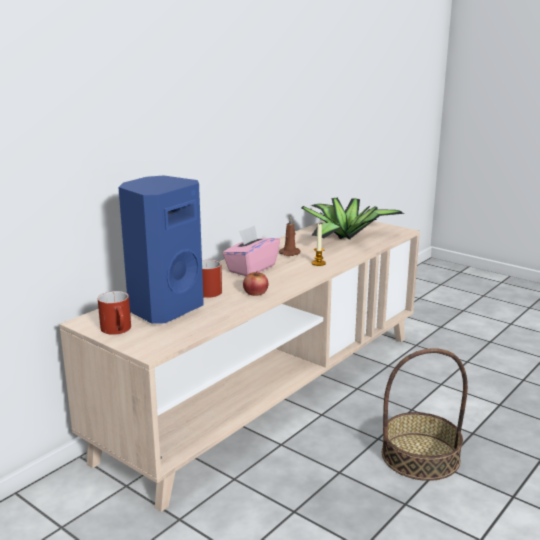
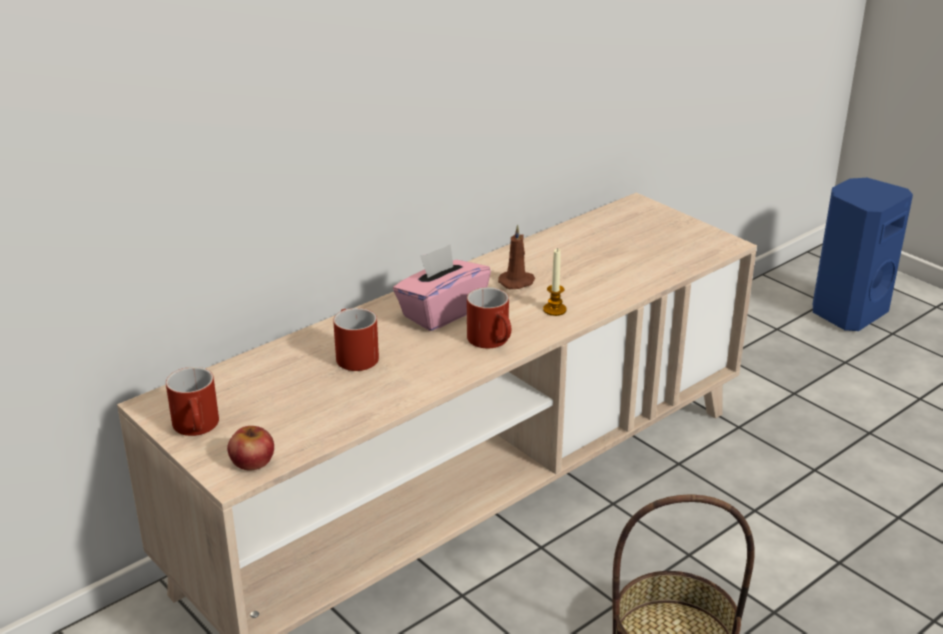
camera: 10 degrees right, 10 degrees up
blue speaker [118,176,204,324] -> blue speaker moved to [813,178,913,331]
apple [243,272,268,296] -> apple moved to [227,426,274,470]
potted plant [302,198,404,240] -> none
none -> red mug [467,287,511,348]

